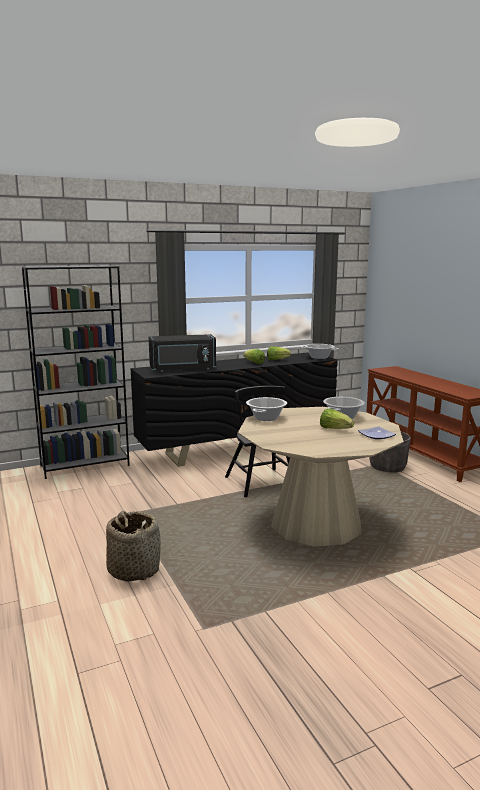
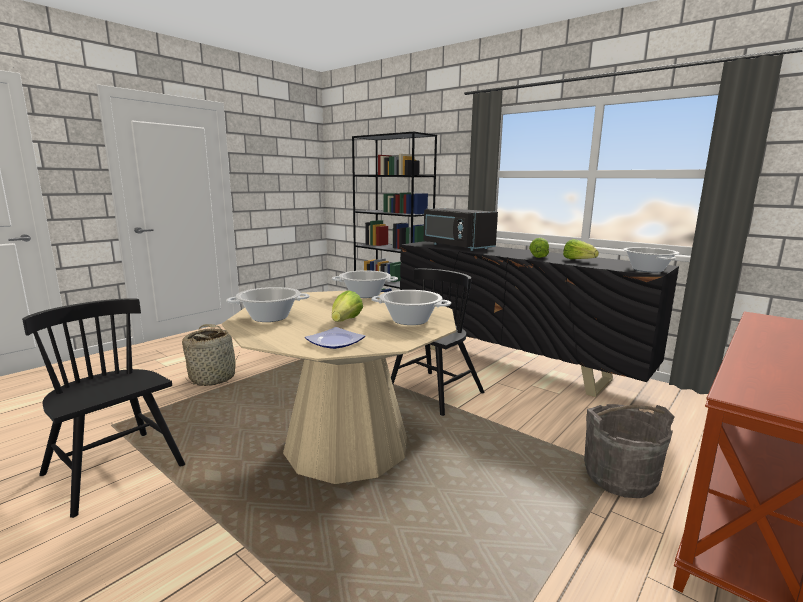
camera: 65 degrees right, 0 degrees up
none -> black chair [22,298,185,518]
none -> cooking pot [226,287,310,322]

